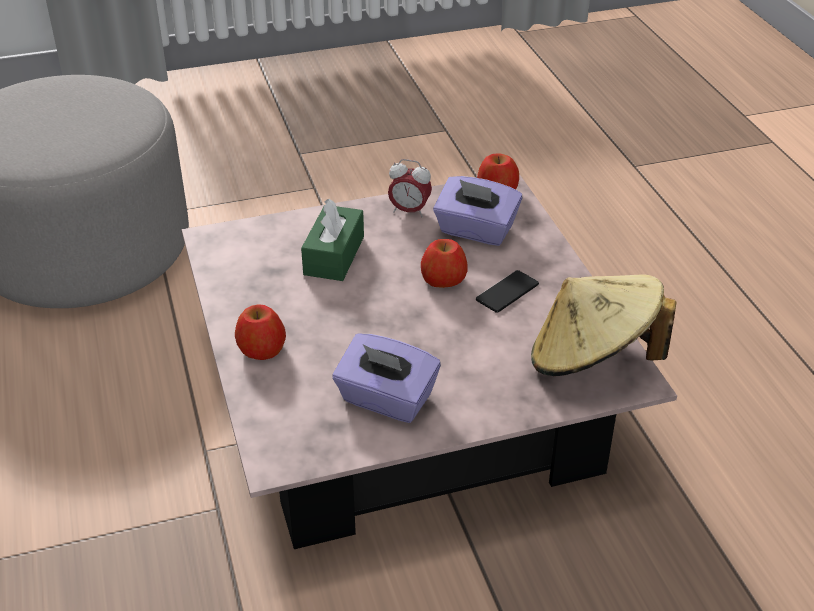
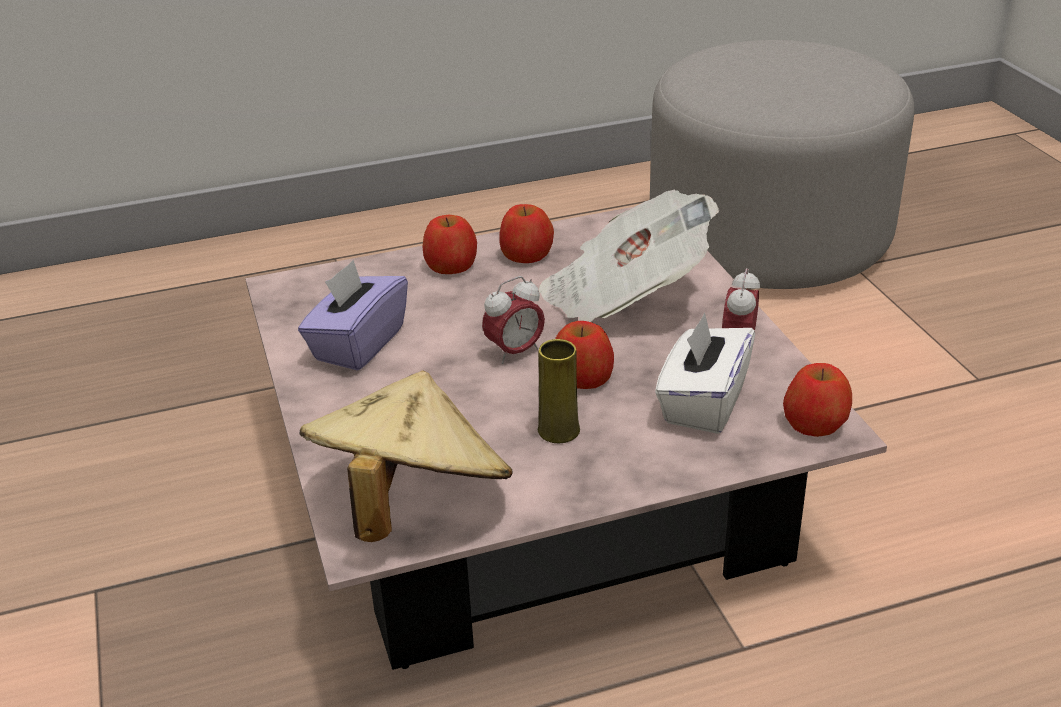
camera: 90 degrees right, 5 degrees down
green tissue box [301,199,364,281] -> newspaper [539,190,719,322]
purple tissue box [433,176,522,246] -> white tissue box [655,313,755,434]
phone [476,270,539,313] -> yellow vase [538,339,580,443]
none -> alarm clock [482,276,545,364]
none -> apple [499,204,554,263]

